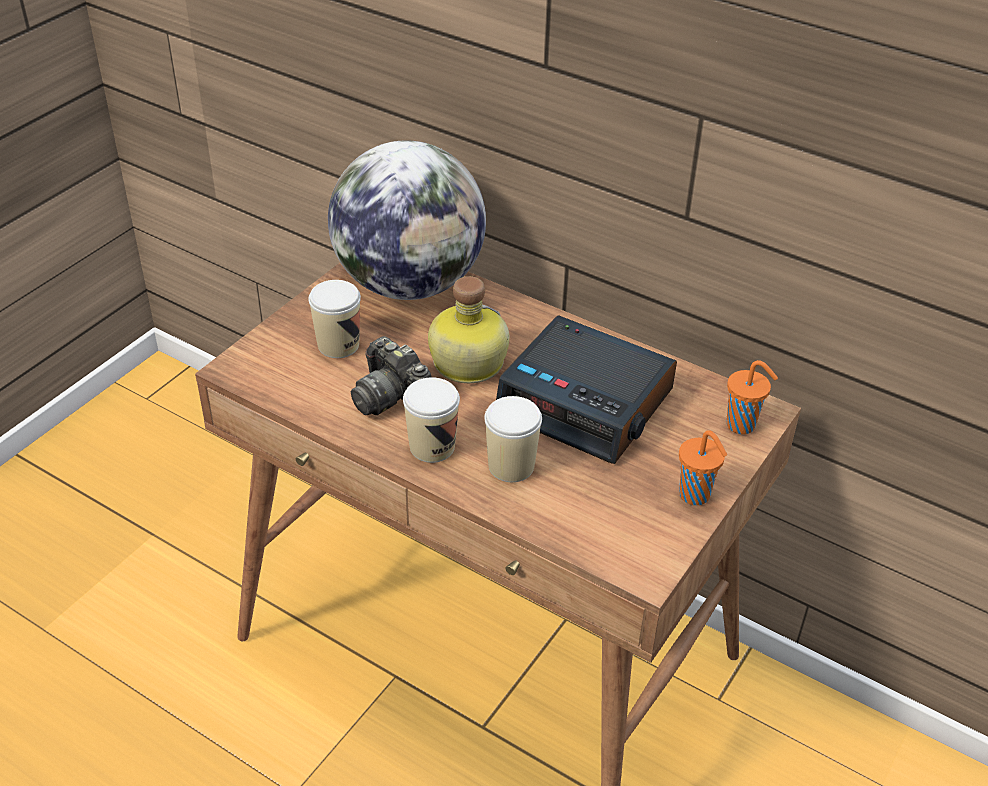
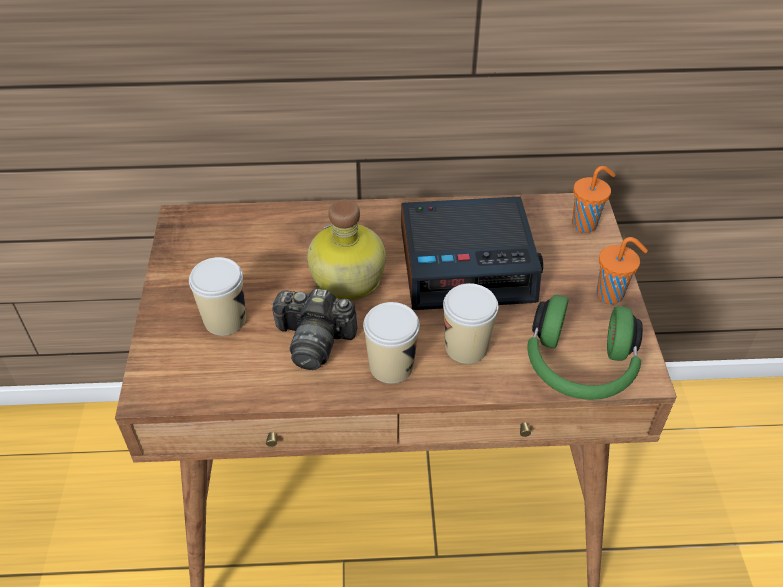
camera: 35 degrees left, 5 degrees up
globe [328,140,486,300] -> none
none -> green headphones [527,295,643,400]

